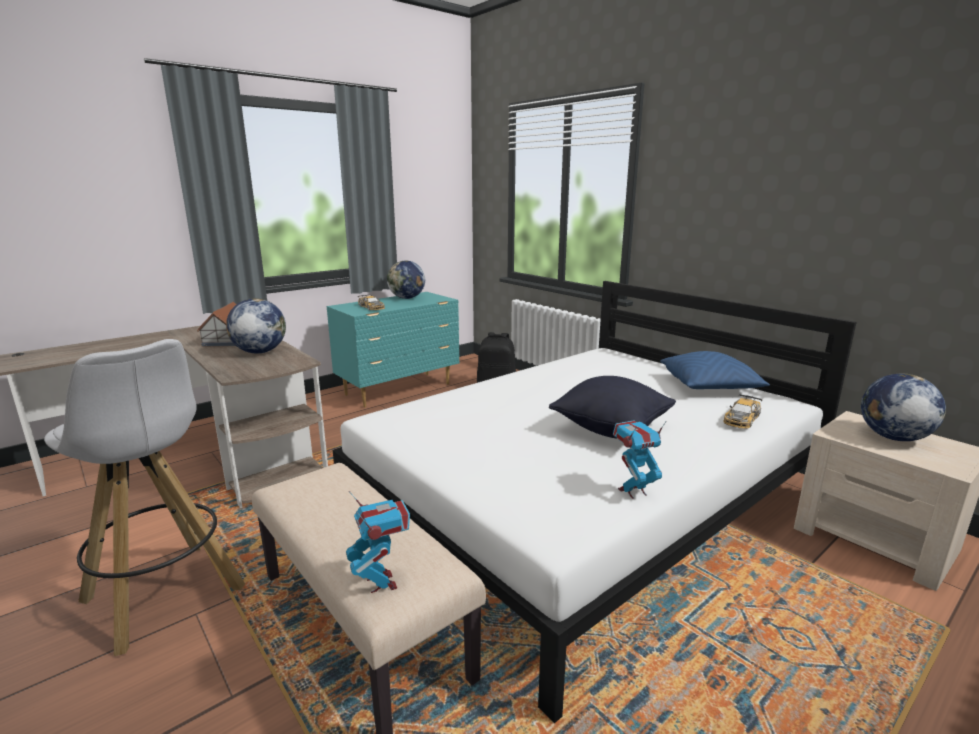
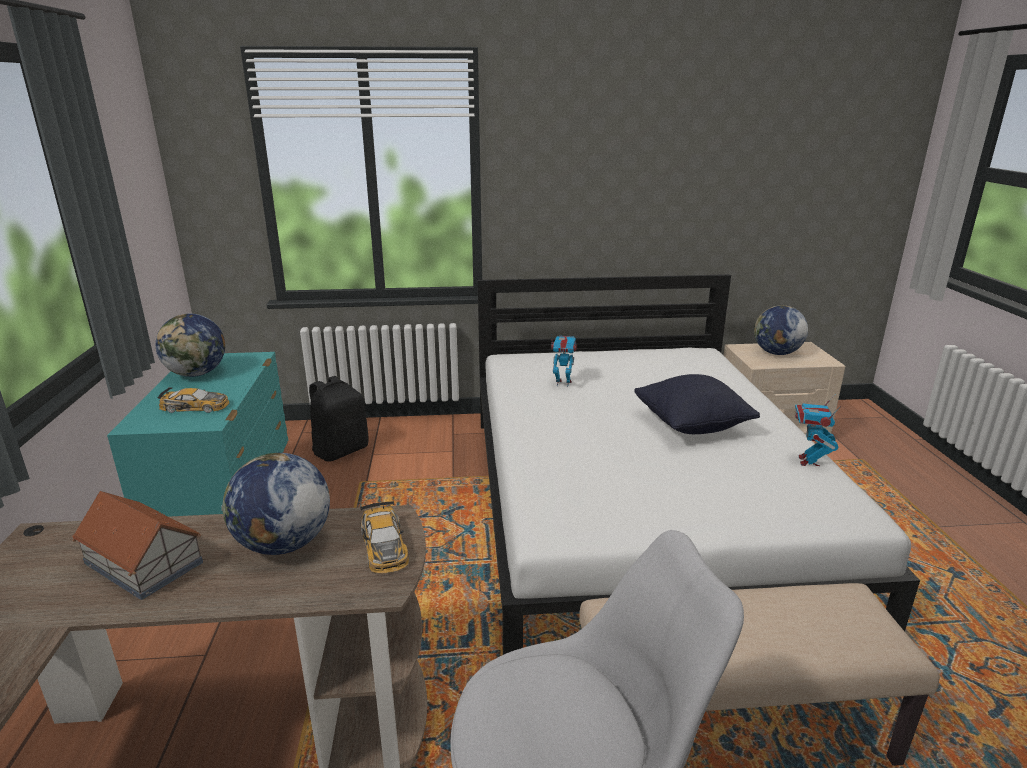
camera: 55 degrees left, 5 degrees up
toy robot [346,491,410,593] -> toy robot moved to [551,336,577,387]
blue pillow [660,351,770,389] -> none
toy car [724,394,762,429] -> toy car moved to [361,501,409,574]

